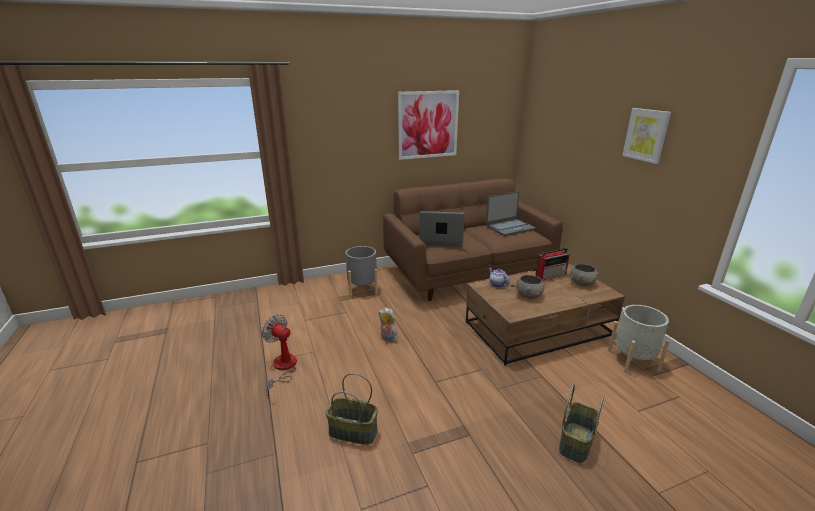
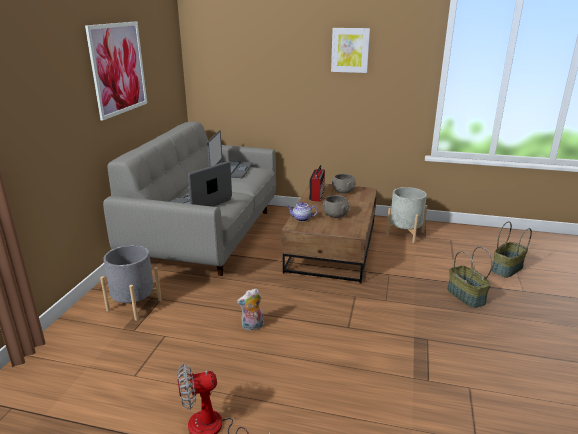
camera: 55 degrees left, 0 degrees up
basket [325,373,378,445] -> basket moved to [491,221,532,278]
brown sofa [383,179,563,301] -> grey sofa [103,122,276,276]

